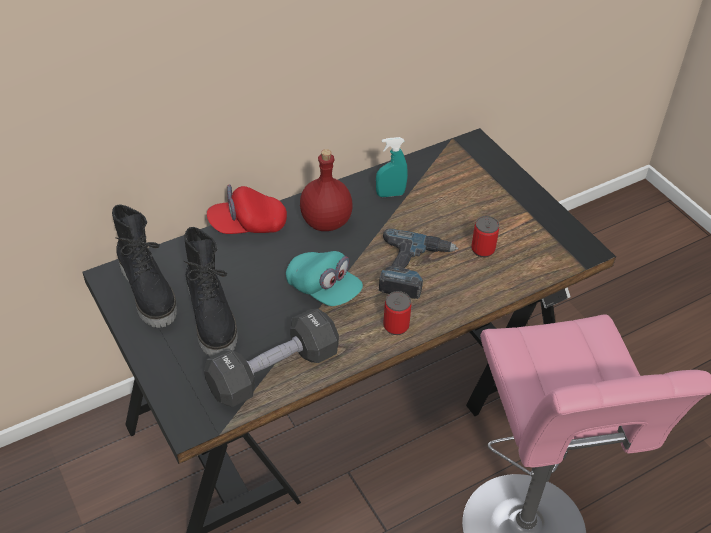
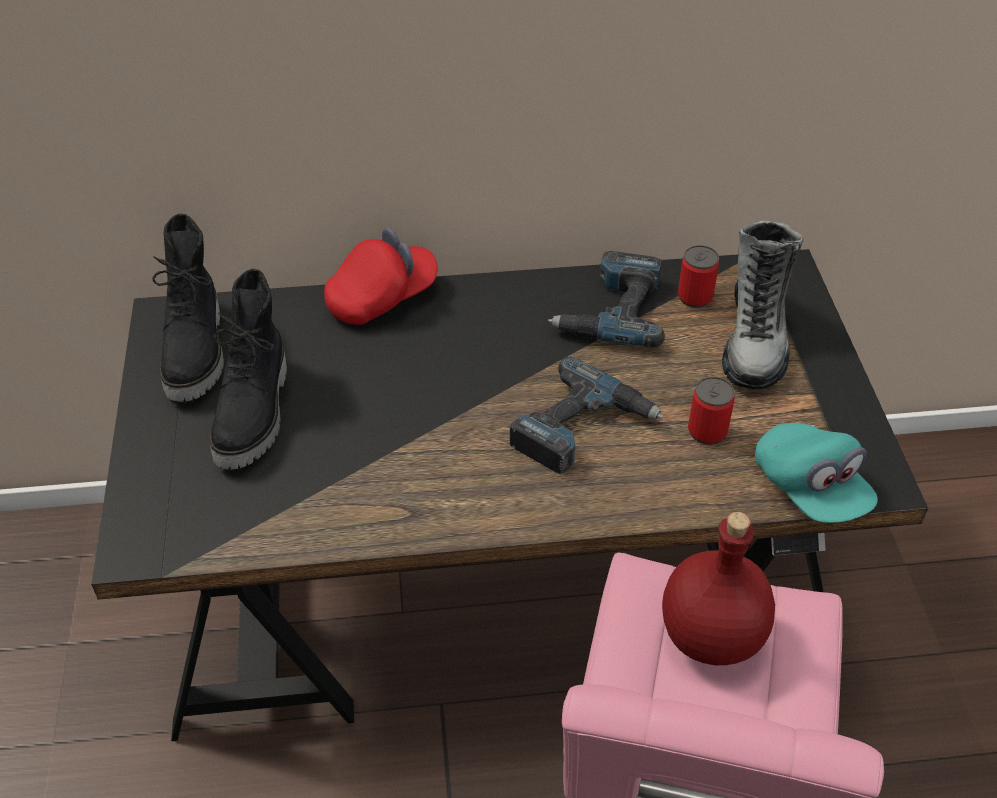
camera: 25 degrees right, 0 degrees up
black dumbbell [204,309,339,407] -> none
red cap [207,184,287,234] -> red cap turned 135 degrees clockwise [324,227,438,325]
turquoise cap [286,251,363,306] -> turquoise cap moved to [755,423,878,523]
red bottle [300,149,353,231] -> red bottle moved to [662,512,775,665]
turquoise spray bottle [376,137,408,197] -> power drill [548,251,665,348]
can [383,291,411,335] -> can moved to [678,245,719,308]
none -> boot [722,220,803,389]

